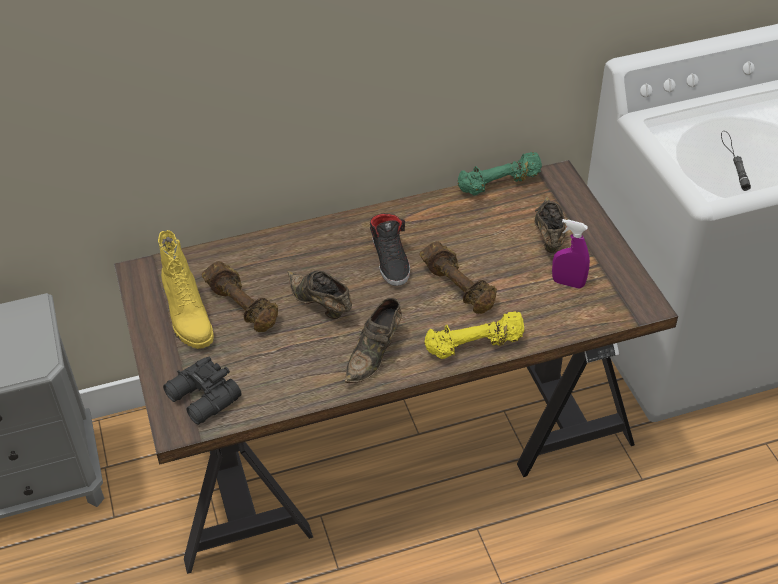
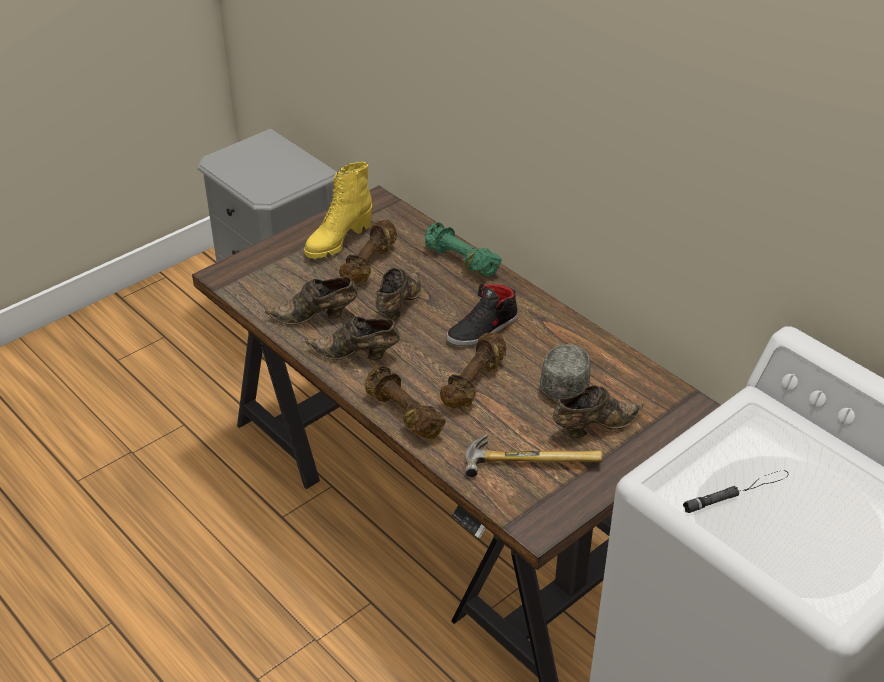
camera: 65 degrees right, 5 degrees down
black binoculars [163,356,242,425] -> none
yellow dumbbell [424,311,524,359] -> brown dumbbell [364,366,446,438]
green dumbbell [458,152,542,196] -> green dumbbell moved to [425,222,502,276]
purple spray bottle [552,219,590,289] -> hammer [465,434,603,477]
none -> brown shoe [265,277,358,325]
none -> grey cap [540,344,591,400]

